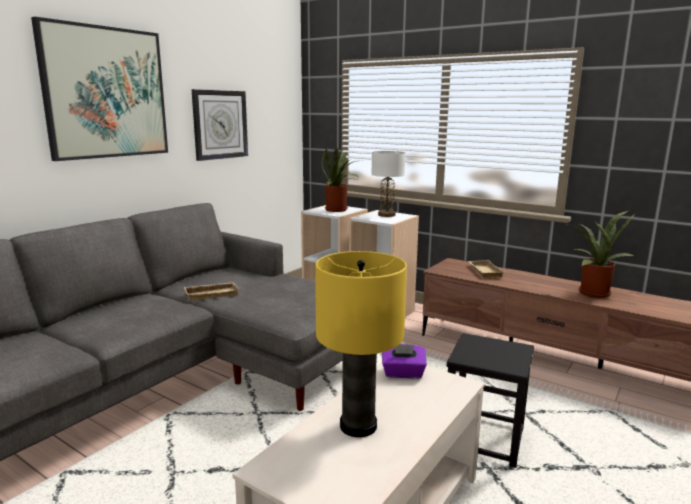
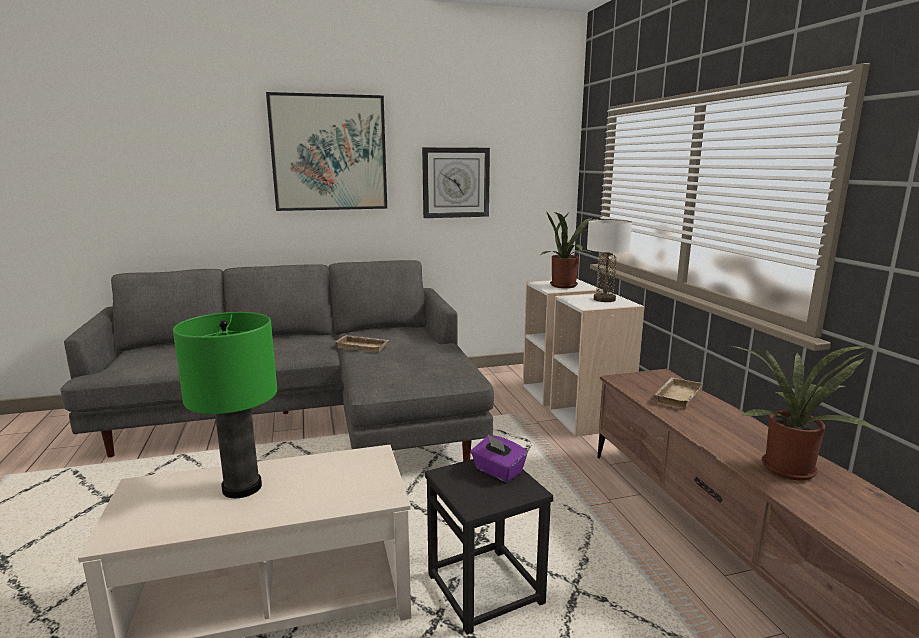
camera: 40 degrees right, 0 degrees up
yellow table lamp [315,251,407,437] -> green table lamp [173,312,277,498]
purple tissue box [382,344,427,379] -> purple tissue box moved to [471,435,527,482]

